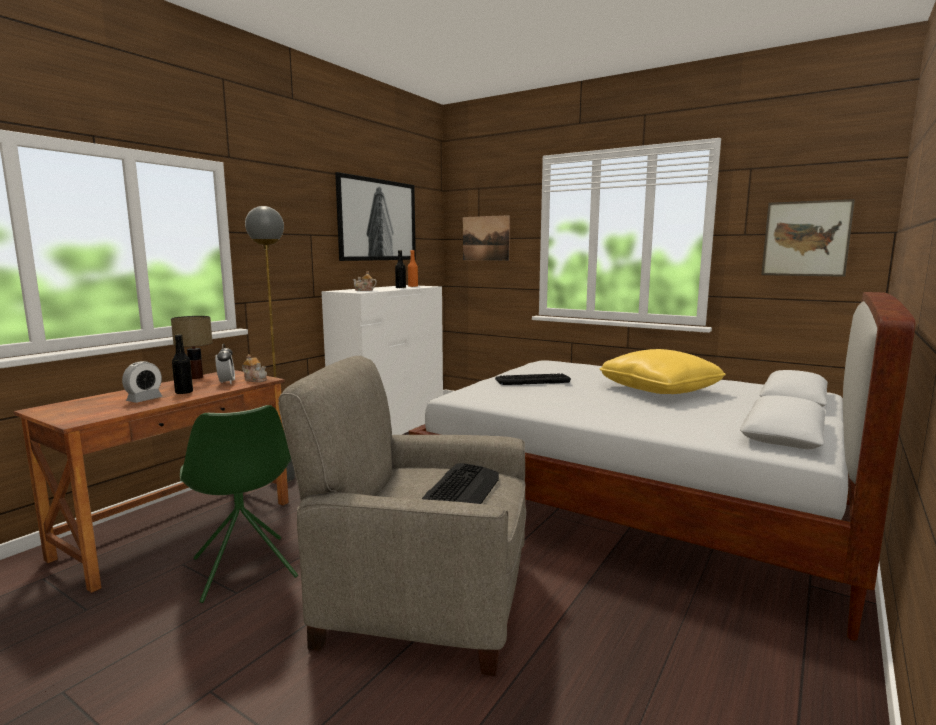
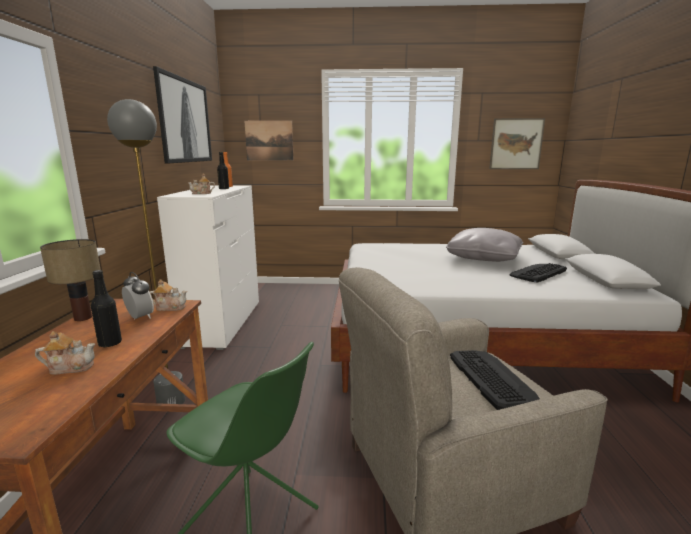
camera: 30 degrees left, 5 degrees up
alarm clock [122,361,162,403] -> teapot [35,331,95,375]
keyboard [495,373,571,385] -> keyboard moved to [509,263,567,283]
yellow pillow [600,349,726,394] -> grey pillow [446,228,523,262]

